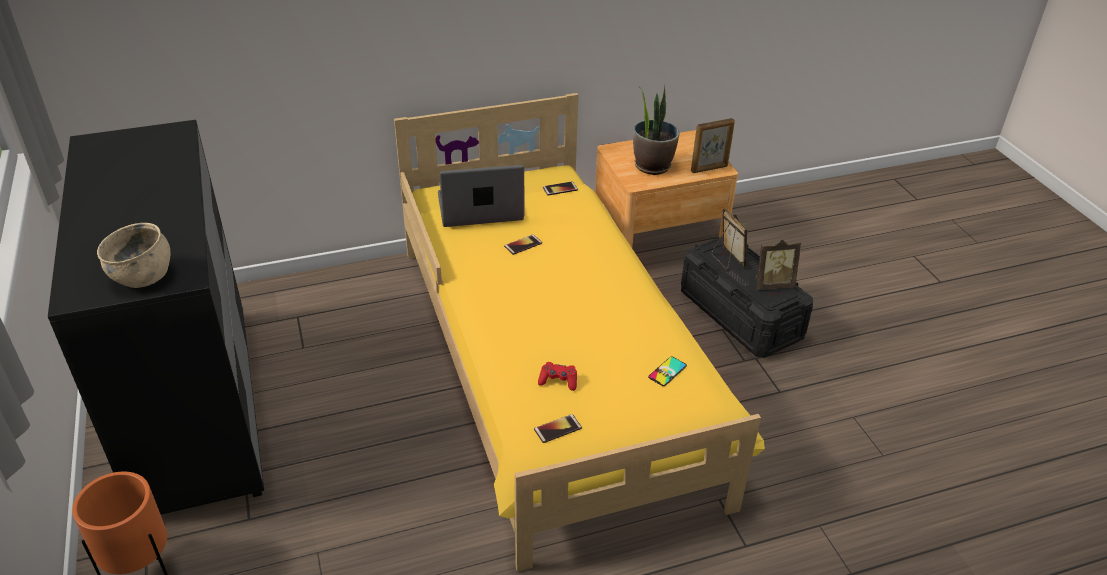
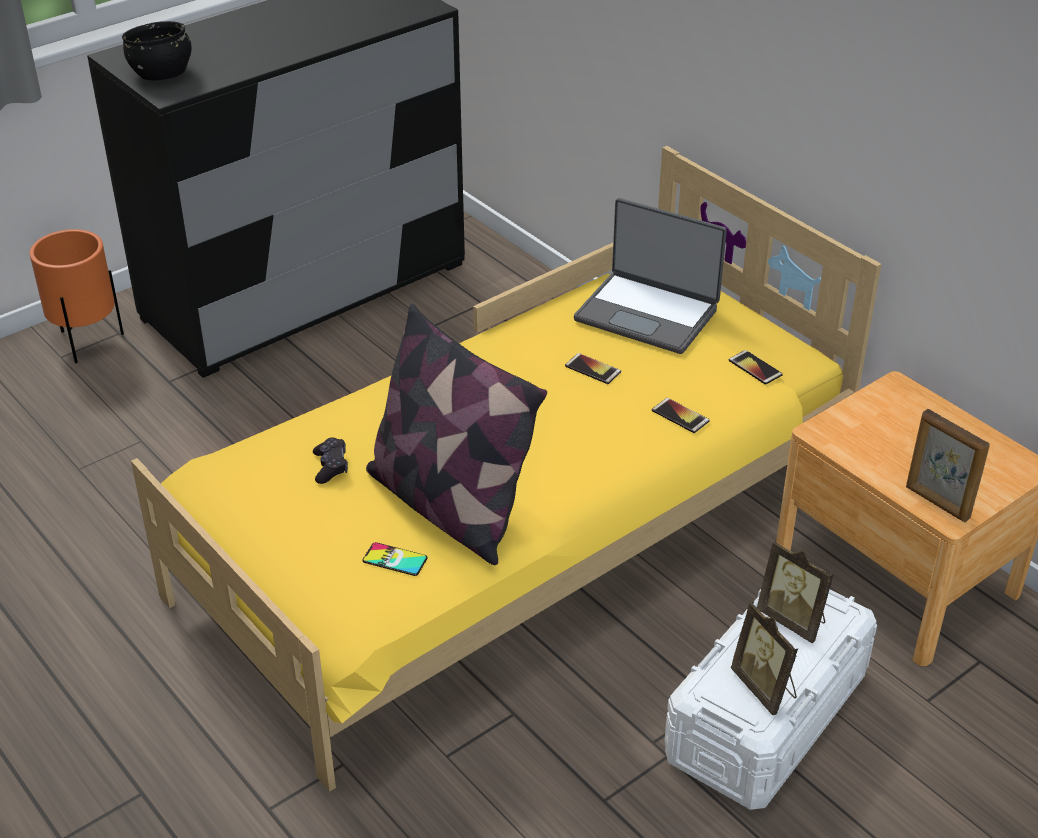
camera: 70 degrees right, 0 degrees up
beige bowl [97,223,171,288] -> black bowl [122,21,192,80]
laptop [438,165,524,227] -> laptop turned 150 degrees clockwise [574,198,727,354]
phone [534,414,582,443] -> phone moved to [652,398,710,433]
red game controller [538,362,577,391] -> black game controller [313,437,348,484]
potted plant [633,84,679,175] -> none
black storage box [681,236,813,358] -> white storage box [664,589,877,810]
picture frame [712,209,747,270] -> picture frame turned 90 degrees clockwise [757,540,834,643]
none -> pillow [366,304,547,565]

